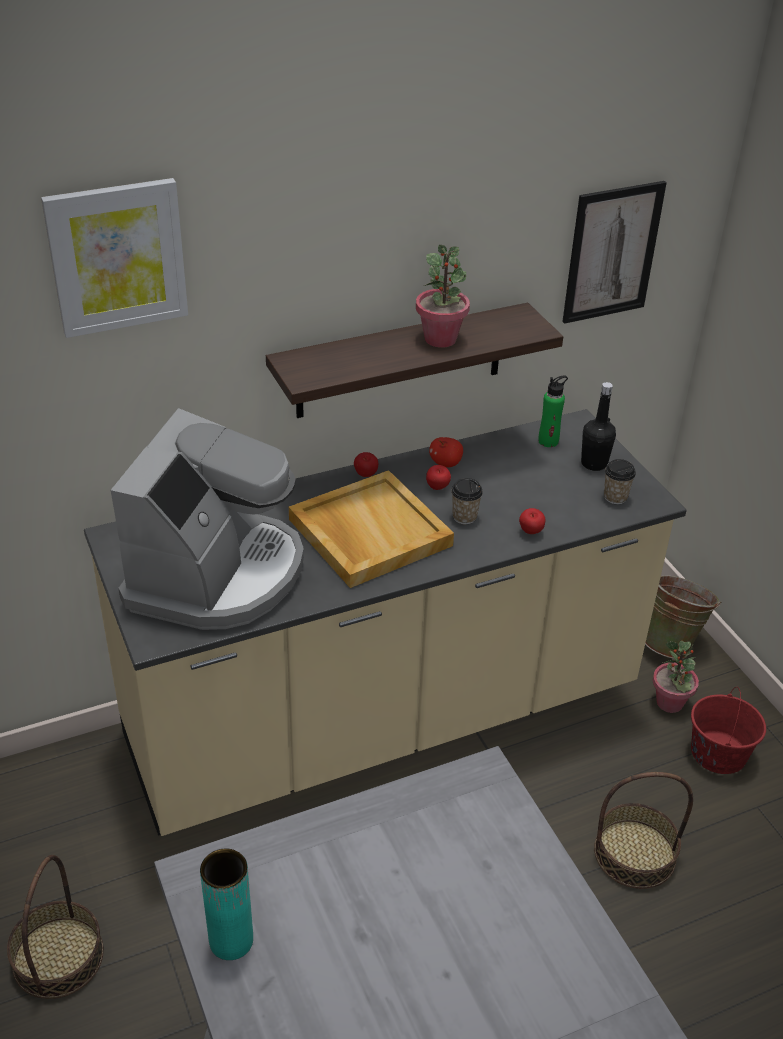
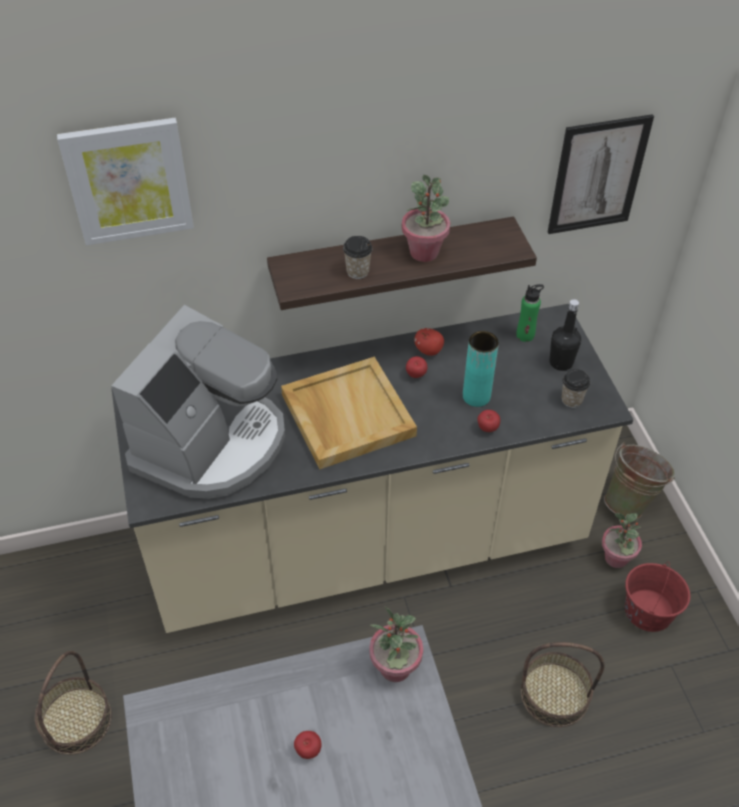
camera: 10 degrees right, 10 degrees up
turquoise vase [200,849,253,960] -> turquoise vase moved to [463,331,499,407]
apple [354,452,378,477] -> apple moved to [294,731,321,759]
cup [451,478,483,524] -> cup moved to [343,236,373,279]
none -> potted plant [369,607,423,682]

